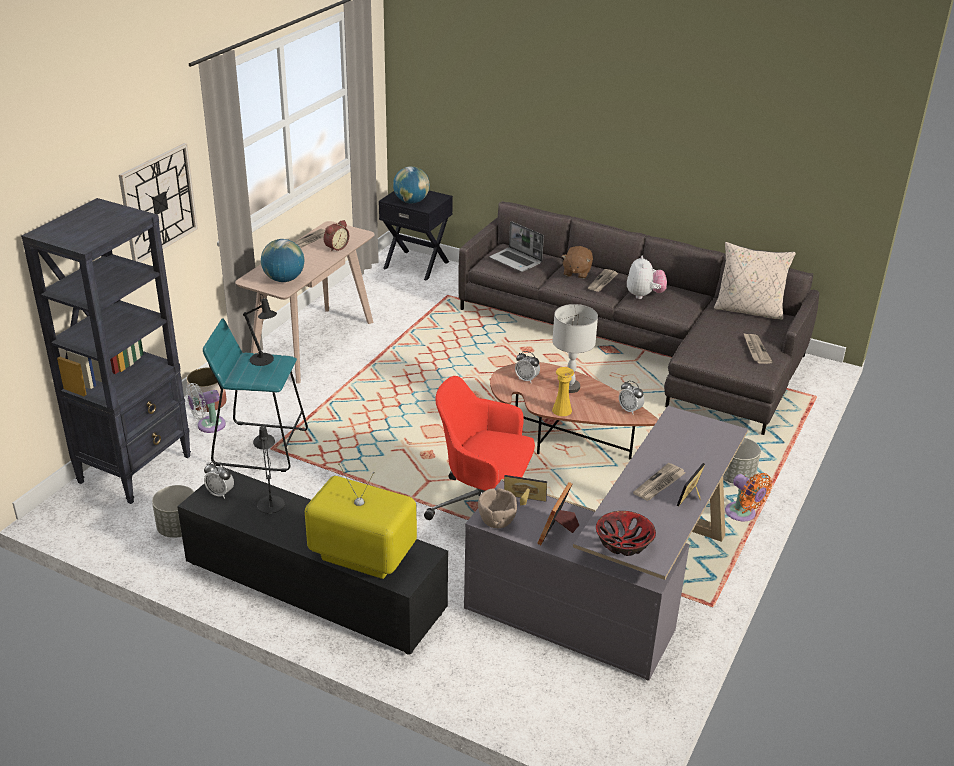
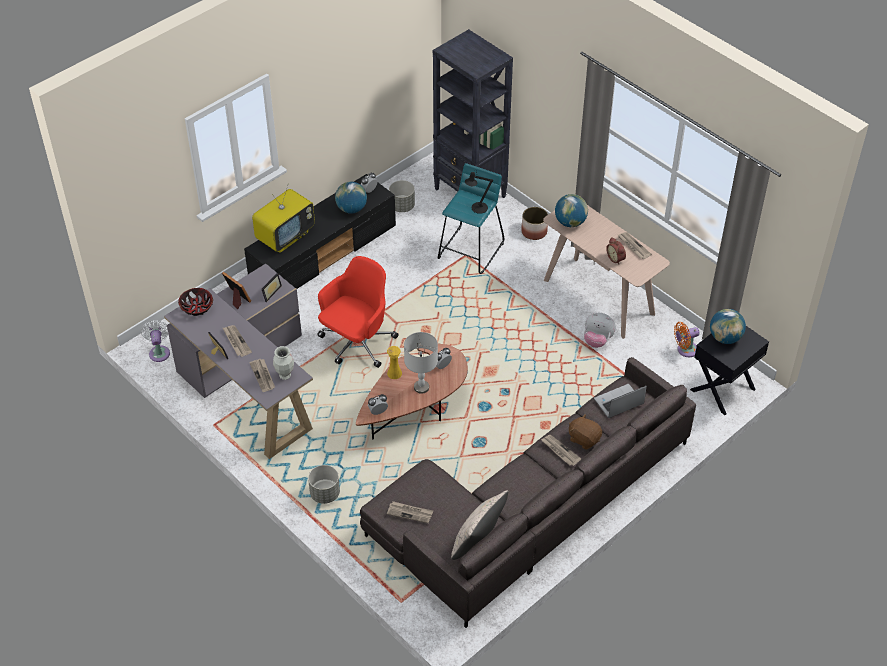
camera: 110 degrees right, 15 degrees up
wall clock [119,143,198,262] -> none
white fan [186,383,226,433] -> white fan moved to [141,320,170,362]
black table lamp [253,425,285,514] -> globe [335,182,367,214]
brown bowl [478,488,517,528] -> none
plush toy [627,256,667,299] -> plush toy moved to [584,313,616,348]
orange fan [725,473,772,521] -> orange fan moved to [674,322,700,357]
none -> newspaper [249,359,275,392]
none -> vase [273,346,294,380]

